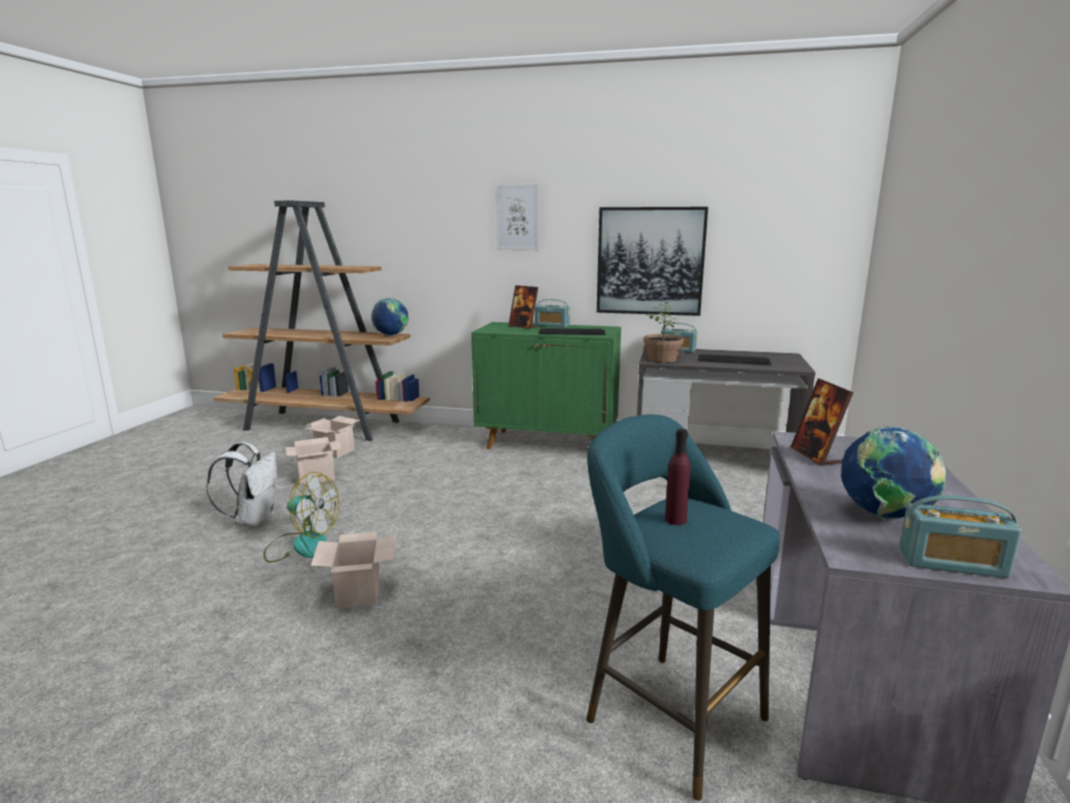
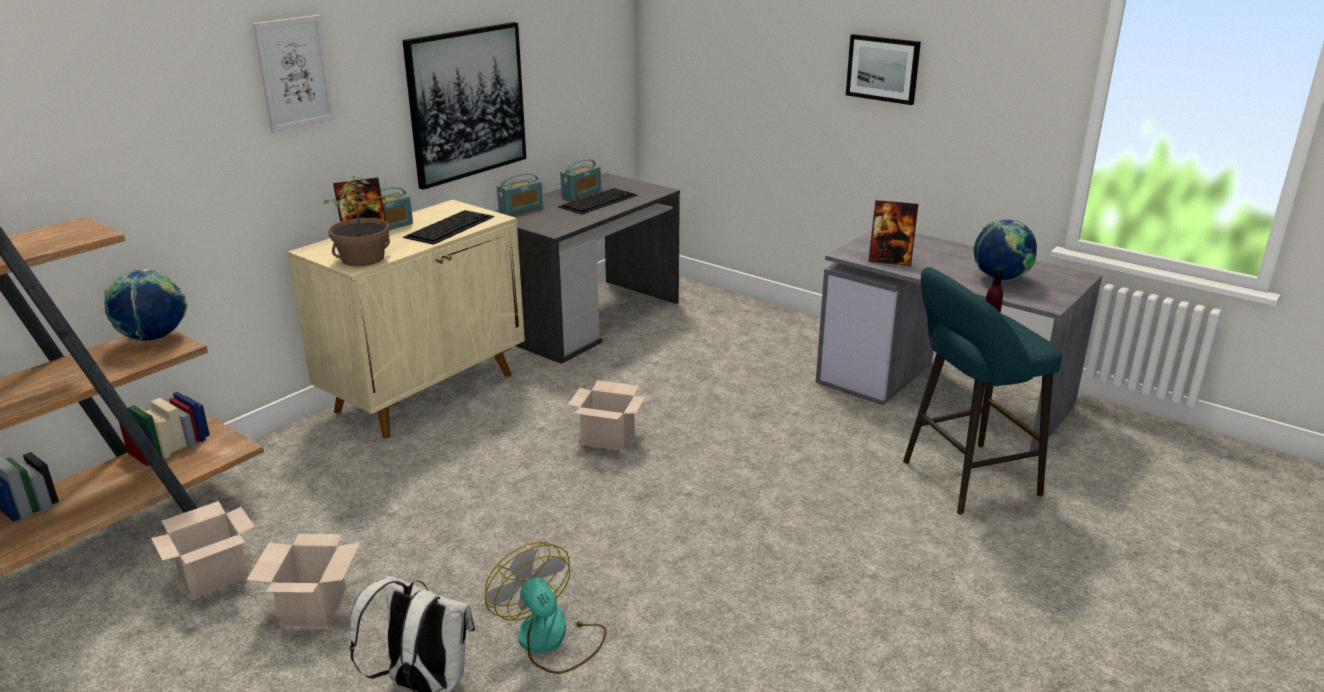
camera: 65 degrees left, 10 degrees up
fan [263,472,339,562] -> fan turned 75 degrees counterclockwise [485,542,607,674]
cardboard box [311,532,396,608] -> cardboard box moved to [568,380,646,451]
green cabinet [471,322,621,450] -> beige cabinet [287,200,525,439]
potted plant [643,302,684,363] -> potted plant moved to [324,176,390,266]
radio [899,495,1021,578] -> radio moved to [560,159,601,199]
none -> picture [846,34,921,105]

